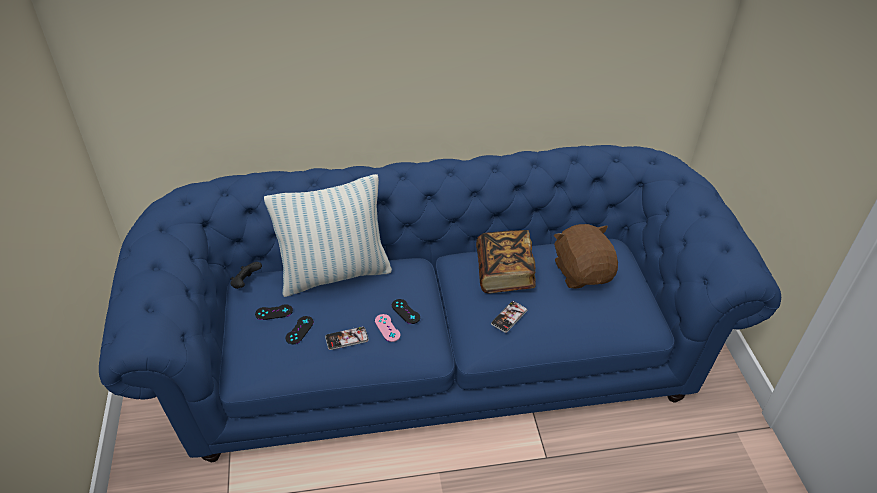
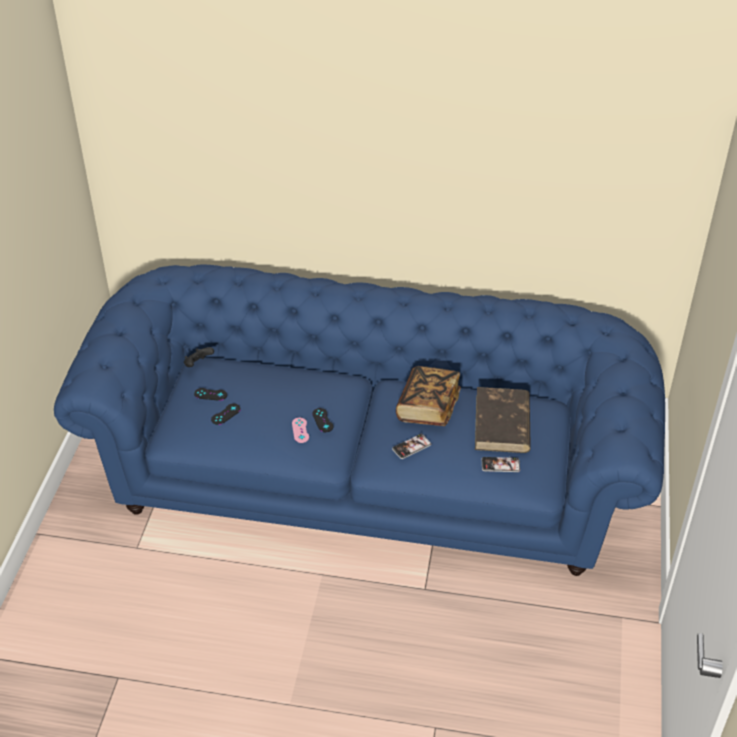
camera: 20 degrees right, 0 degrees up
pillow [264,174,392,297] -> none
phone [325,327,369,350] -> phone moved to [482,457,520,472]
brown plush toy [554,224,618,289] -> brown book [475,387,531,453]

